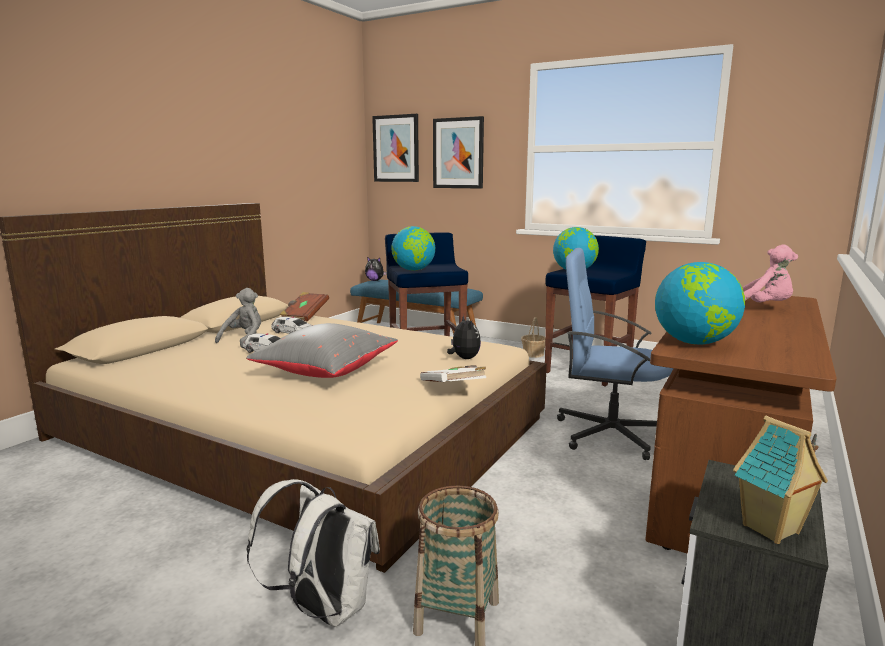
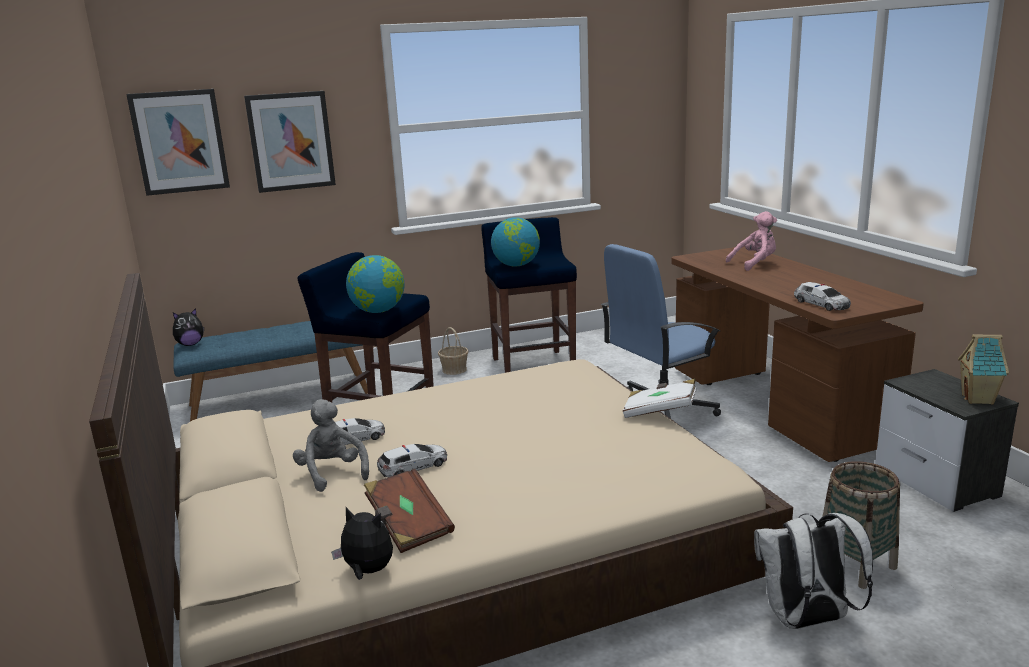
camera: 50 degrees left, 5 degrees up
grey pillow [246,323,398,378] -> none
brown book [280,292,329,322] -> brown book moved to [364,469,455,553]
plush toy [447,315,481,359] -> plush toy moved to [331,507,393,580]
globe [655,262,745,345] -> toy car [794,282,851,311]

